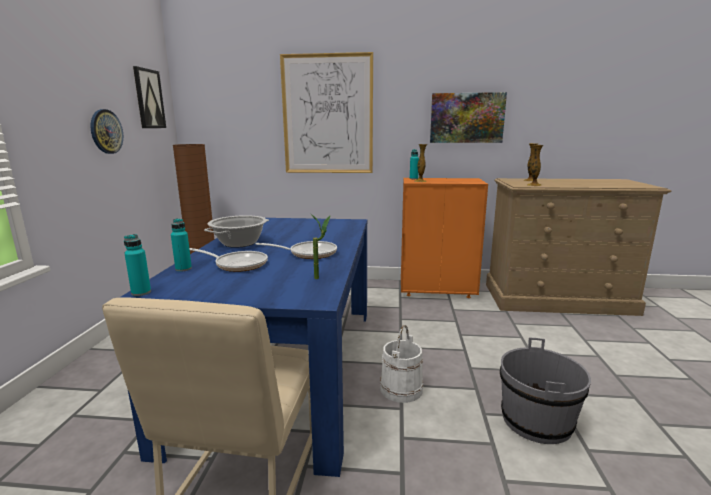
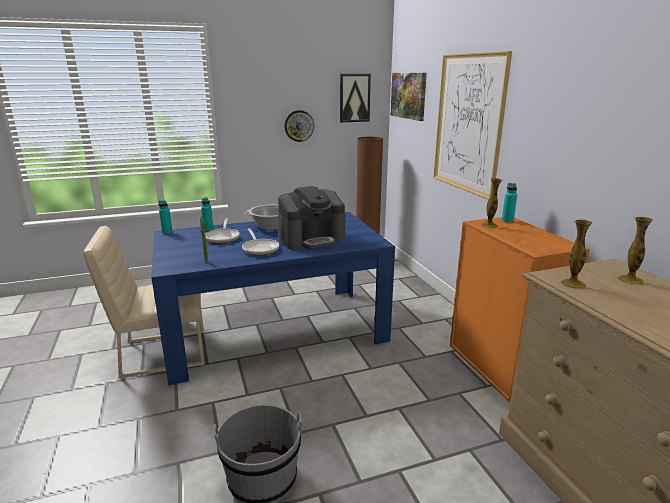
camera: 65 degrees right, 5 degrees up
white bucket [380,325,423,403] -> none
picture [430,92,507,143] -> picture moved to [391,73,427,121]
none -> coffee machine [278,186,345,250]

